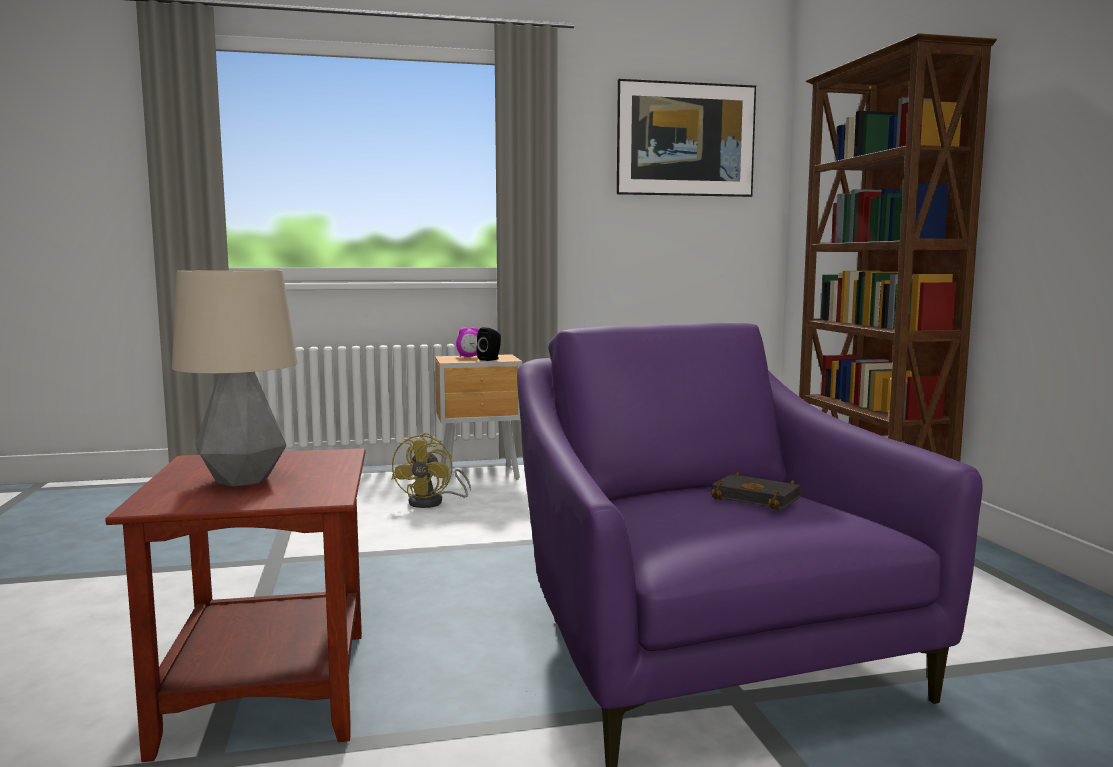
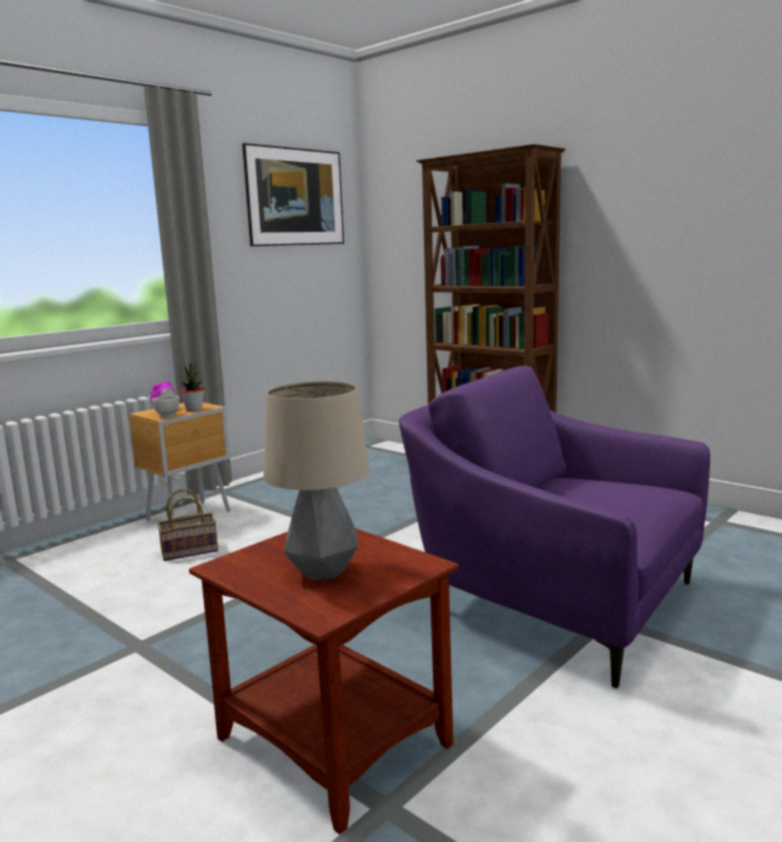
camera: 35 degrees left, 5 degrees up
yellow fan [392,433,471,508] -> basket [157,489,218,561]
black speaker [477,327,501,361] -> potted plant [180,362,205,411]
black book [711,471,801,510] -> none
none -> white bowl [152,395,179,418]

